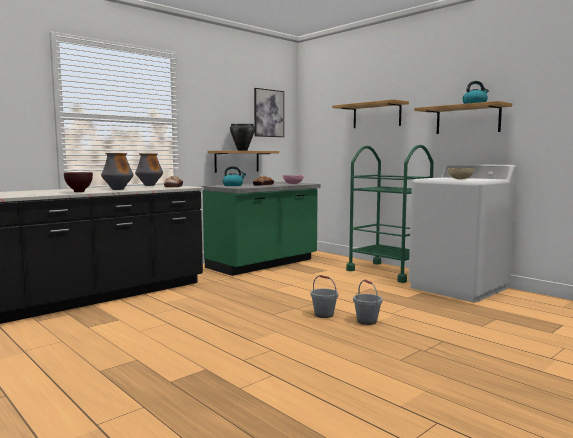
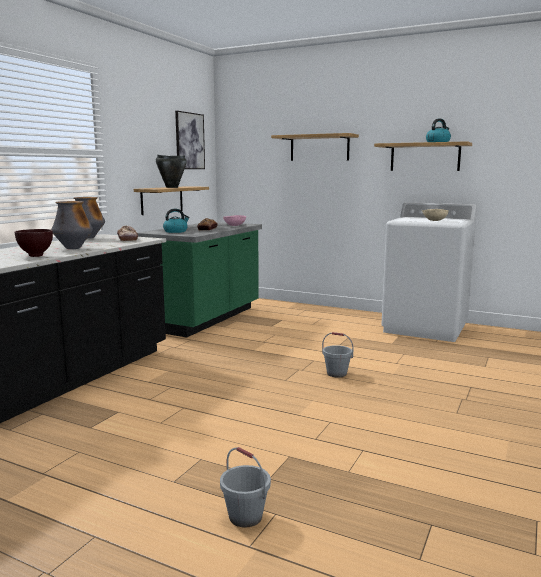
camera: 20 degrees left, 5 degrees up
green cart [346,145,434,283] -> none
grey bucket [353,280,382,325] -> grey bucket moved to [220,447,271,528]

